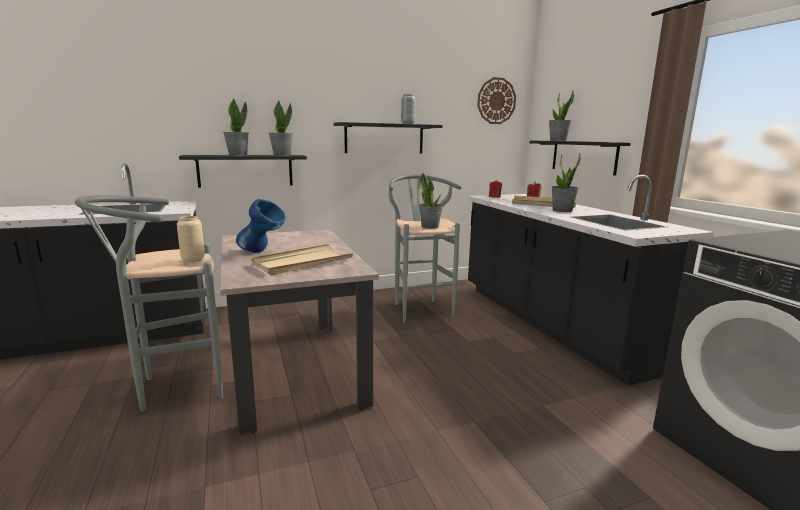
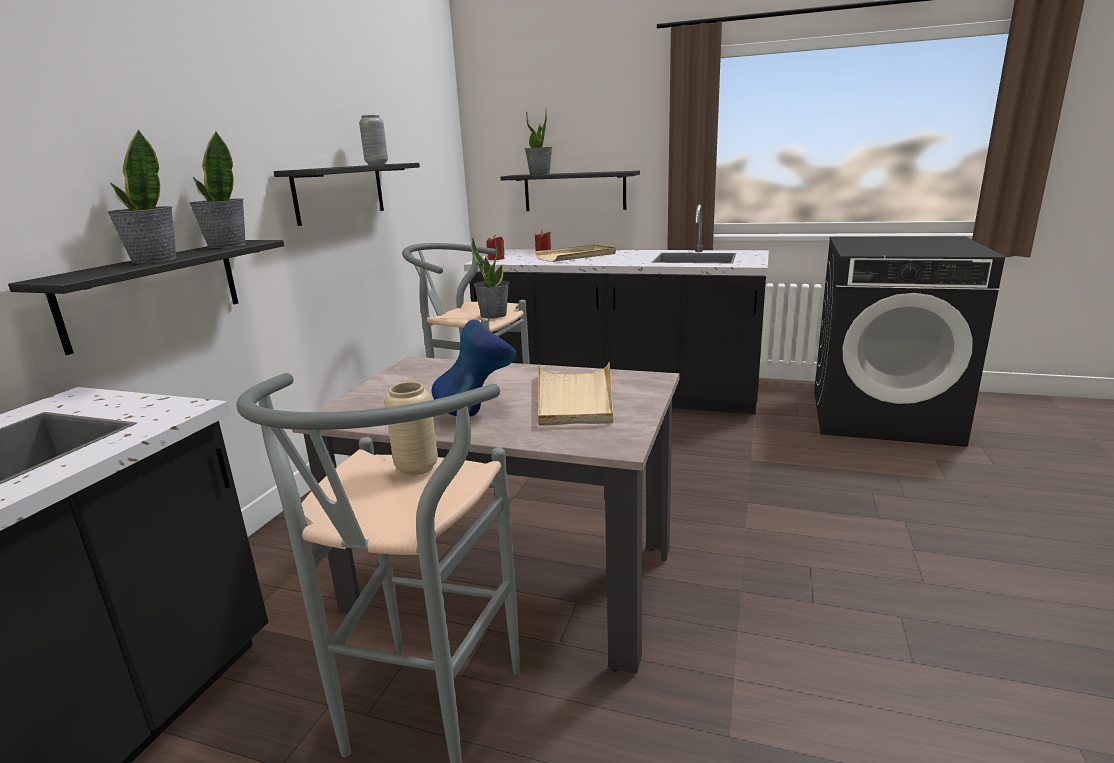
camera: 50 degrees left, 5 degrees up
wall clock [477,77,516,124] -> none
potted plant [552,153,581,212] -> none

